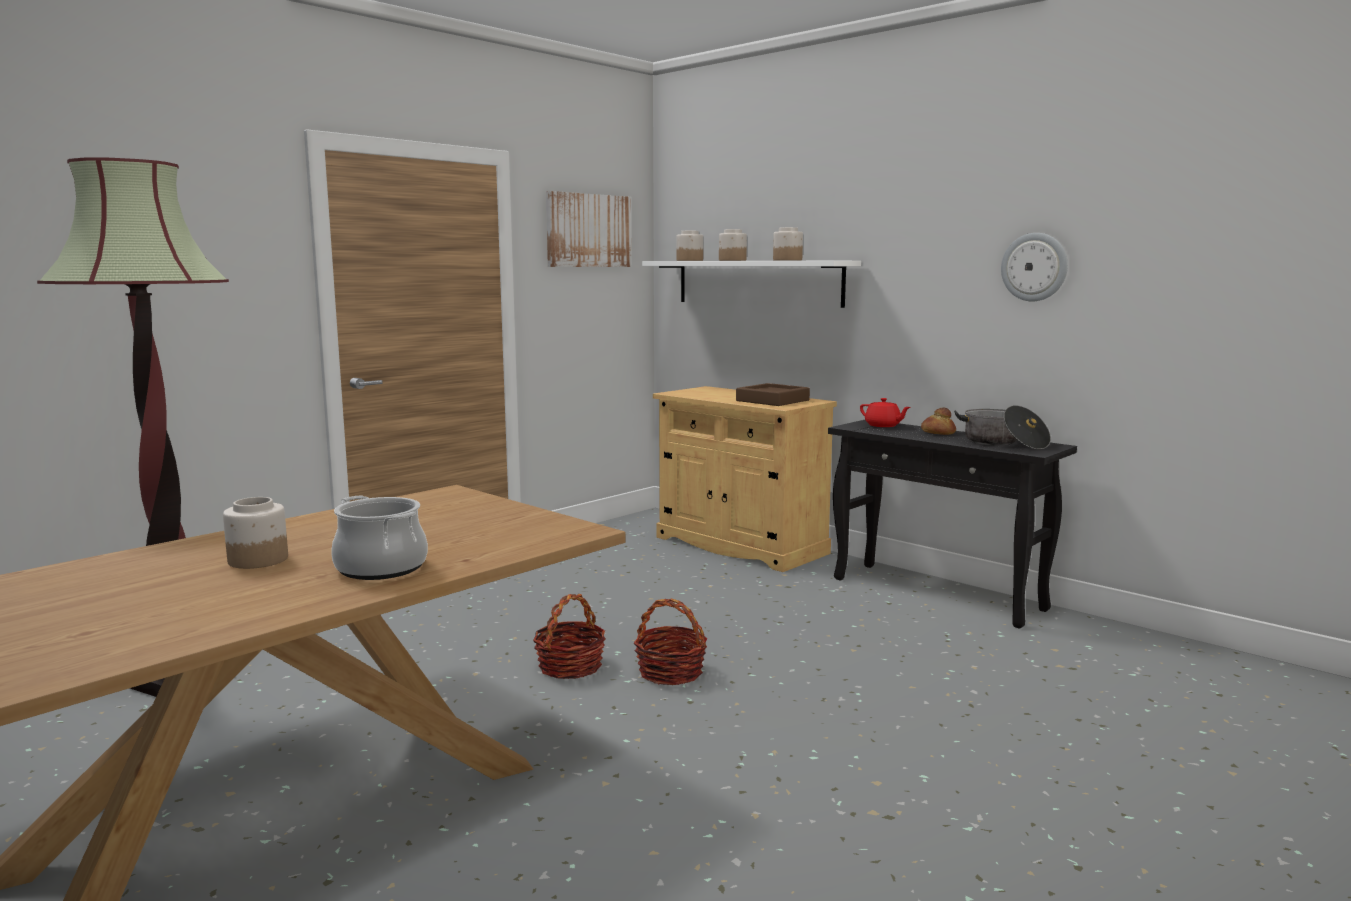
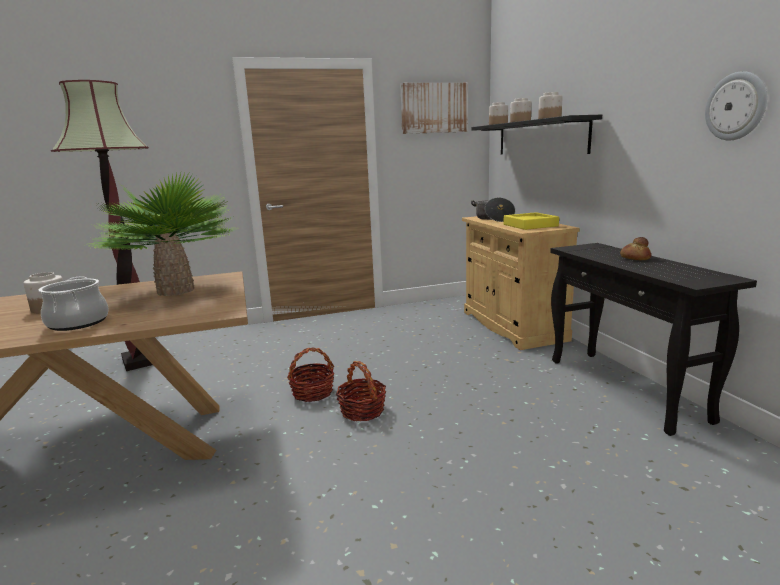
camera: 30 degrees right, 5 degrees up
white shelf [642,261,861,308] -> black shelf [472,115,602,155]
brown tray [736,383,810,406] -> yellow tray [504,212,559,230]
red teapot [860,398,911,427] -> none
cooking pot [954,405,1051,449] -> cooking pot moved to [471,197,515,222]
none -> potted plant [87,173,236,296]

